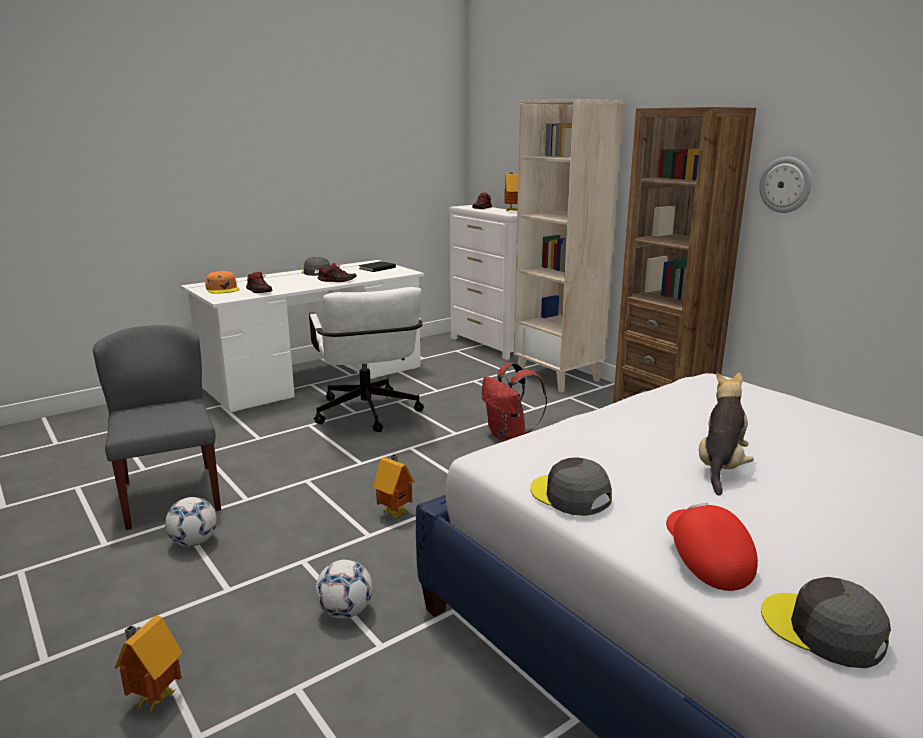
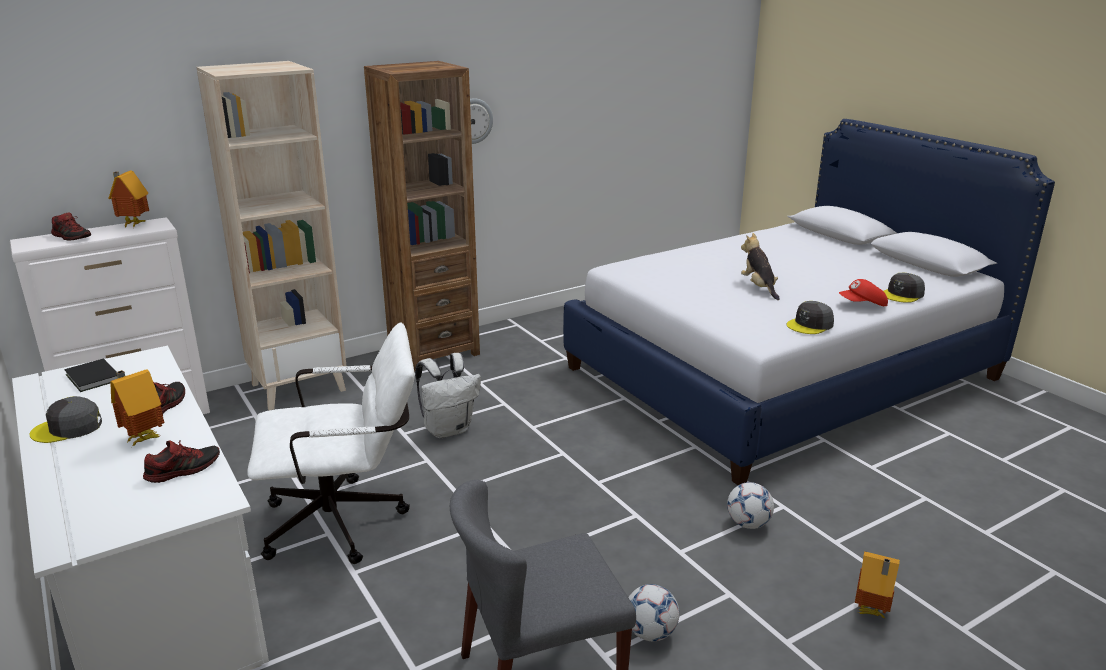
camera: 85 degrees left, 5 degrees up
orange cap [205,271,240,294] -> none
toy house [373,454,415,518] -> toy house moved to [110,369,164,447]
red backpack [482,362,547,442] -> white backpack [415,353,481,438]
plush toy [699,373,754,496] -> plush toy turned 45 degrees clockwise [741,233,780,300]

